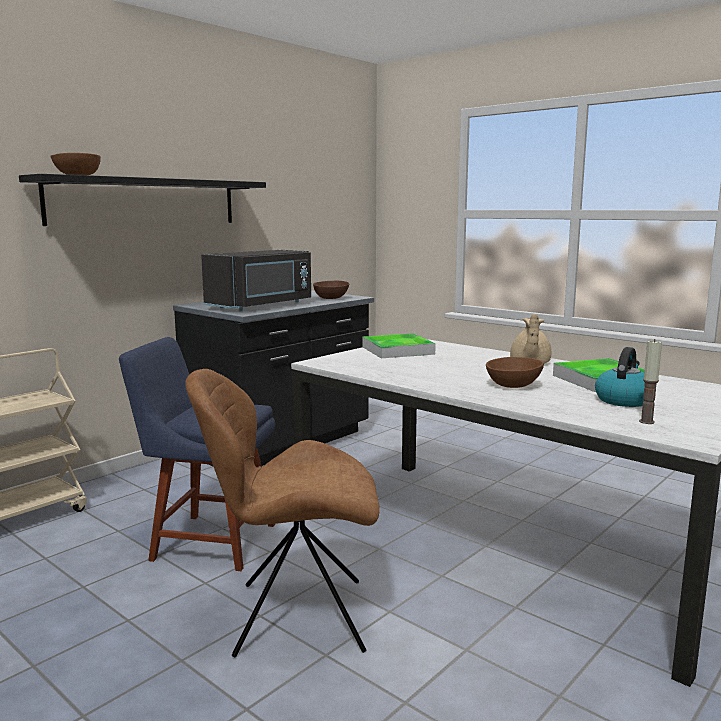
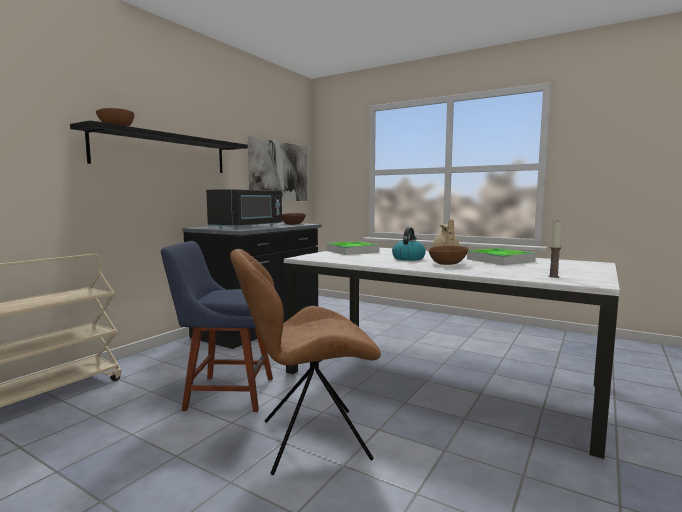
camera: 10 degrees left, 5 degrees down
kettle [595,347,645,407] -> kettle moved to [392,227,426,261]
none -> picture [248,136,307,201]

